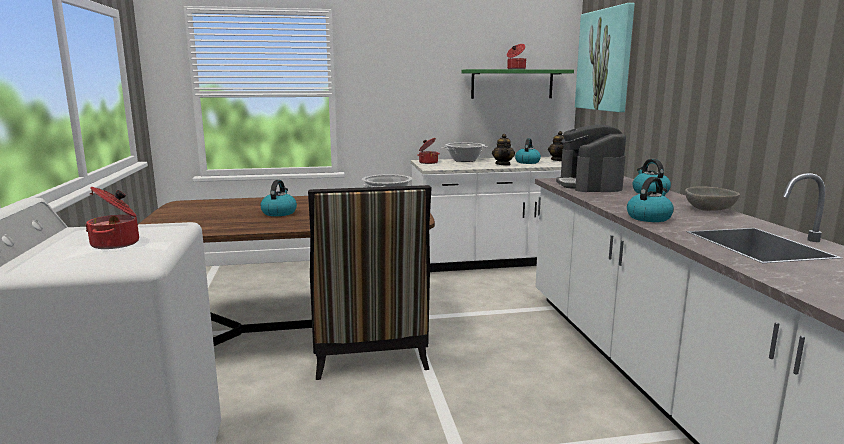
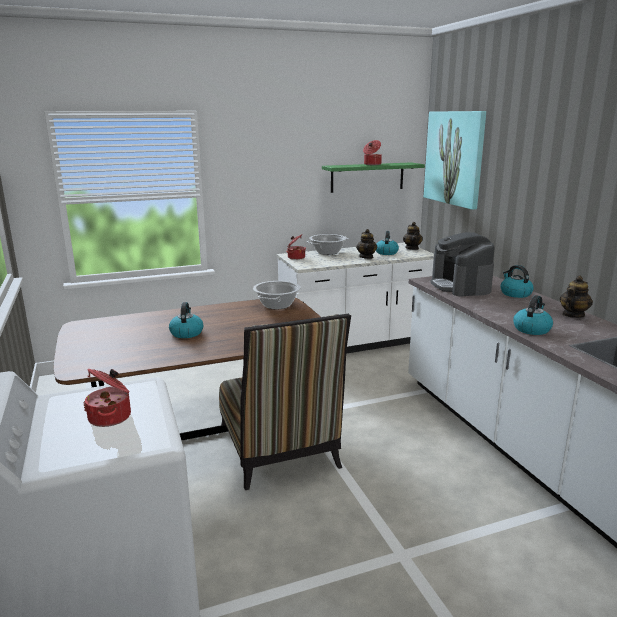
camera: 10 degrees left, 5 degrees up
grey bowl [685,186,740,211] -> teapot [560,275,593,318]

